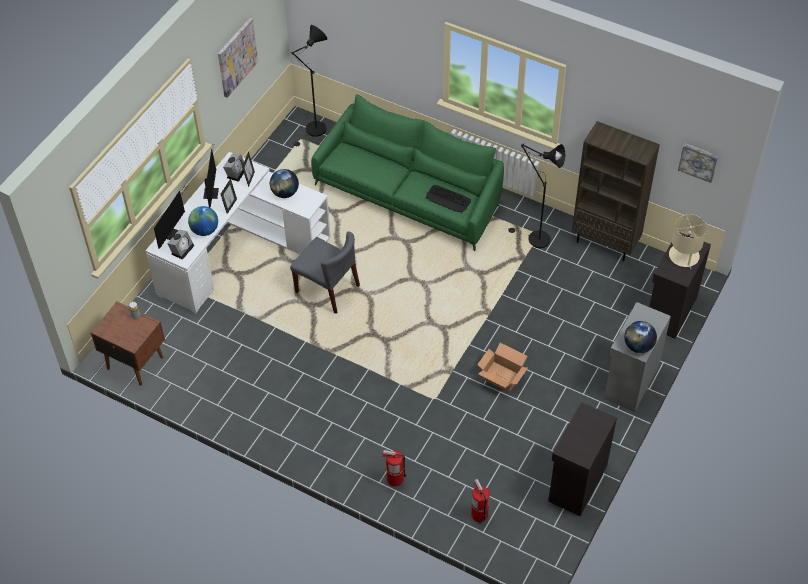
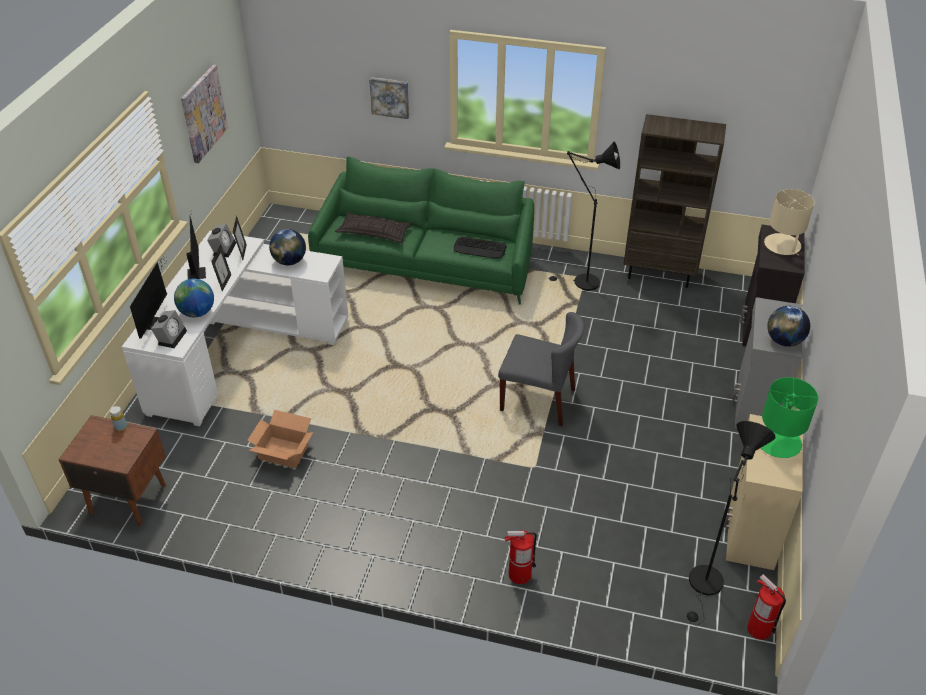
camera: 15 degrees left, 10 degrees down
grey chair [290,232,360,314] -> grey chair moved to [498,312,584,426]
black floor lamp [291,25,327,146] -> black floor lamp moved to [687,421,775,626]
fire extinguisher [471,479,490,522] -> fire extinguisher moved to [747,574,786,640]
cardboard box [477,343,528,392] -> cardboard box moved to [247,410,313,468]
black cabinet [548,402,617,516] -> beige cabinet [723,414,803,570]
picture [678,144,718,183] -> picture moved to [369,77,409,119]
none -> pillow [335,212,412,243]
none -> green table lamp [761,377,818,458]

